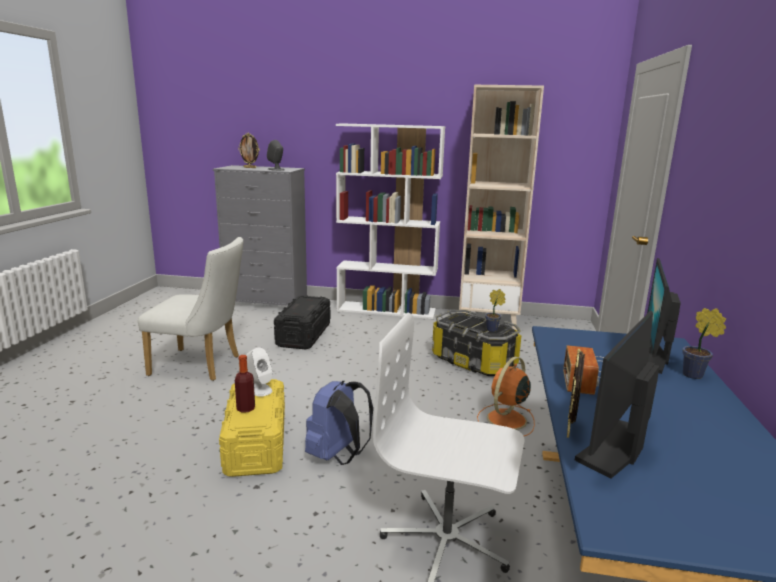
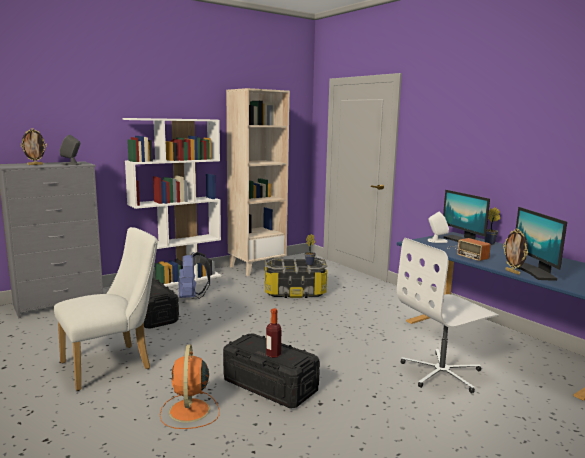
camera: 45 degrees left, 5 degrees down
yellow storage box [219,379,285,477] -> black storage box [223,333,320,408]
white speaker [246,347,273,397] -> white speaker moved to [427,212,449,243]
blue backpack [305,381,373,465] -> blue backpack moved to [179,252,210,299]
orange fan [477,357,535,436] -> orange fan moved to [160,344,220,429]

